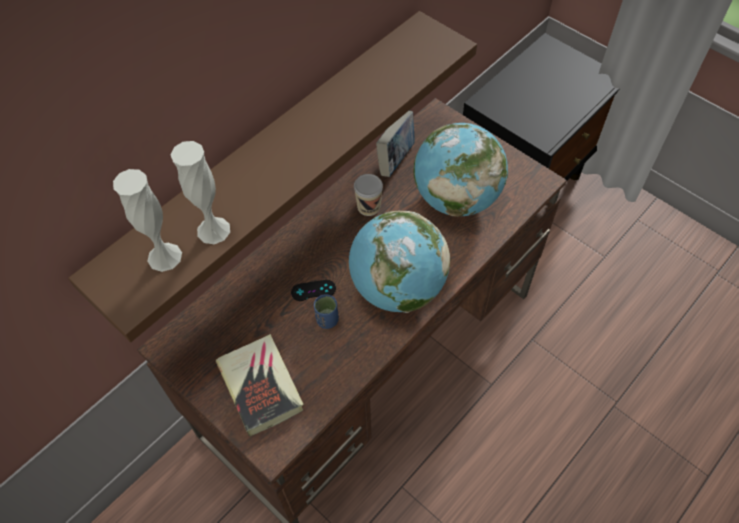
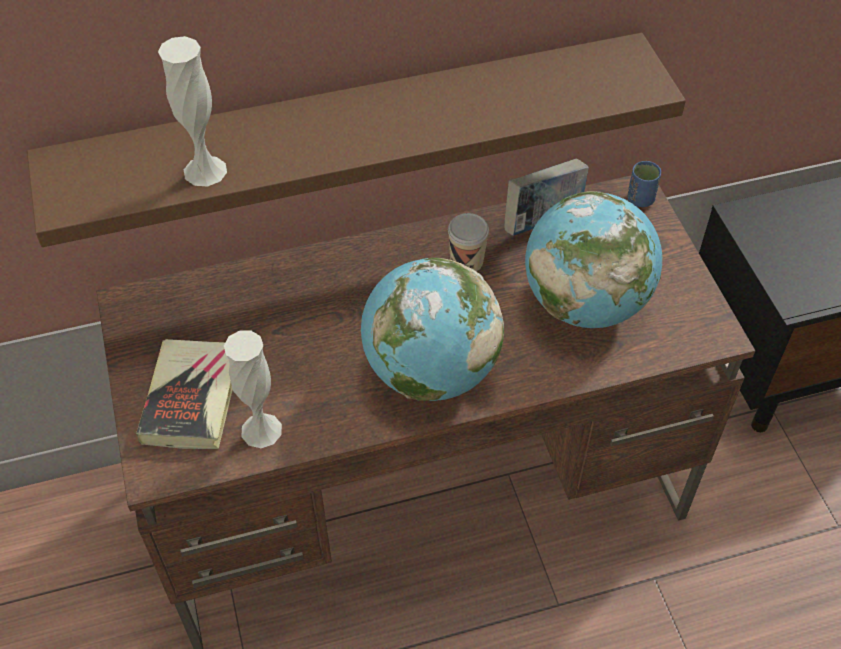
camera: 30 degrees right, 5 degrees down
white vase [113,169,182,272] -> white vase moved to [224,331,282,448]
black game controller [291,280,336,301] -> none
blue cup [314,294,339,329] -> blue cup moved to [628,161,661,207]

